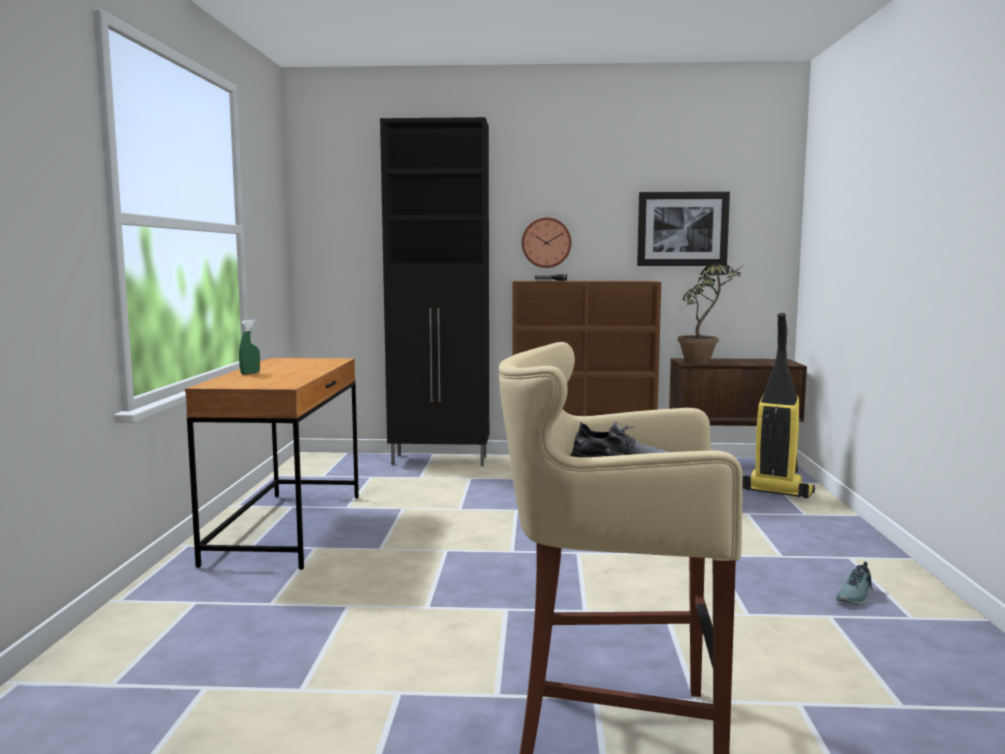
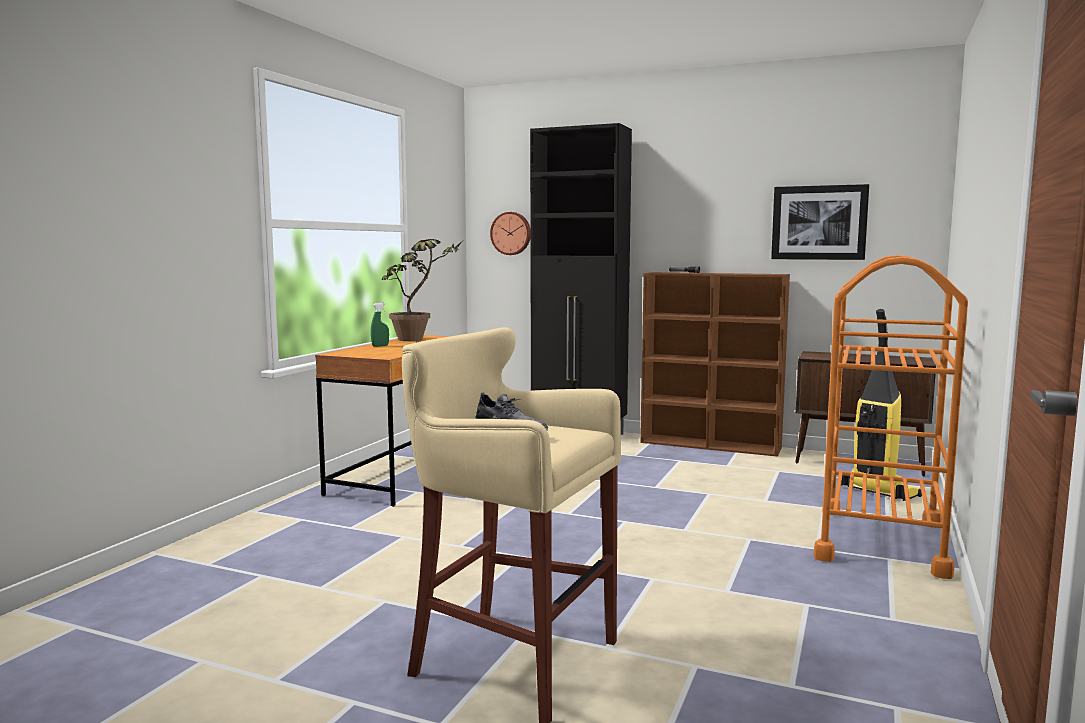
camera: 20 degrees right, 0 degrees up
wall clock [522,218,571,268] -> wall clock moved to [490,212,530,255]
potted plant [678,263,744,364] -> potted plant moved to [382,239,463,341]
shoe [836,561,872,605] -> none
none -> orange cart [814,255,968,579]

